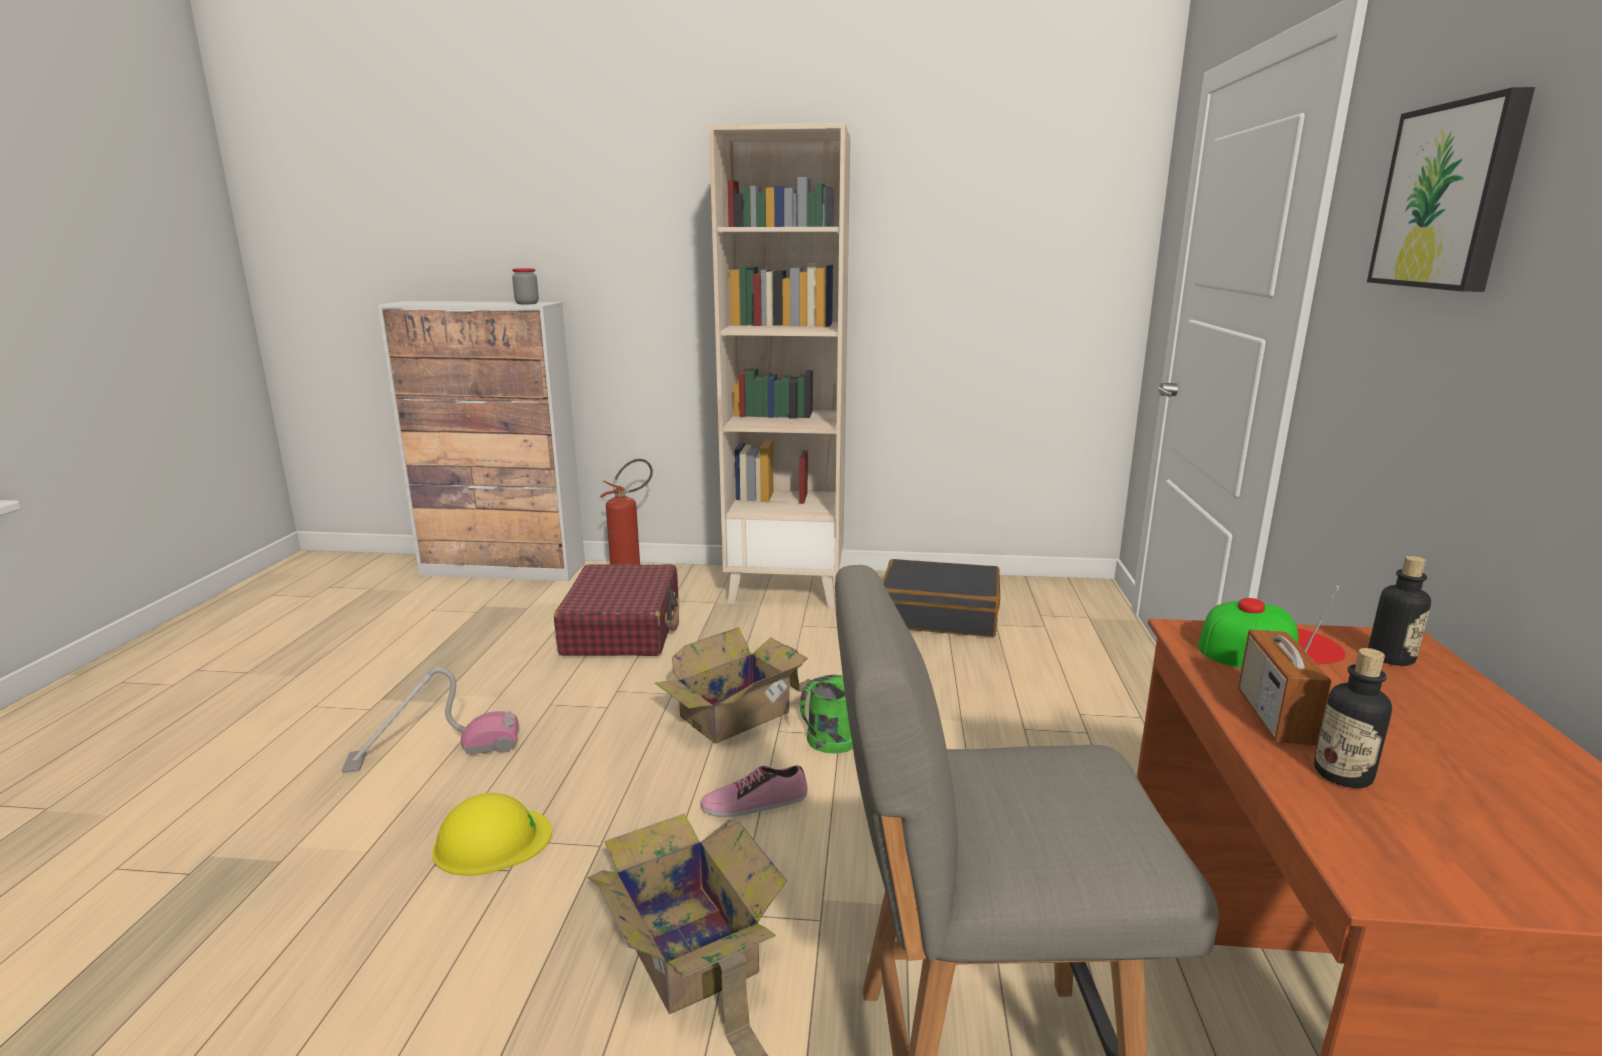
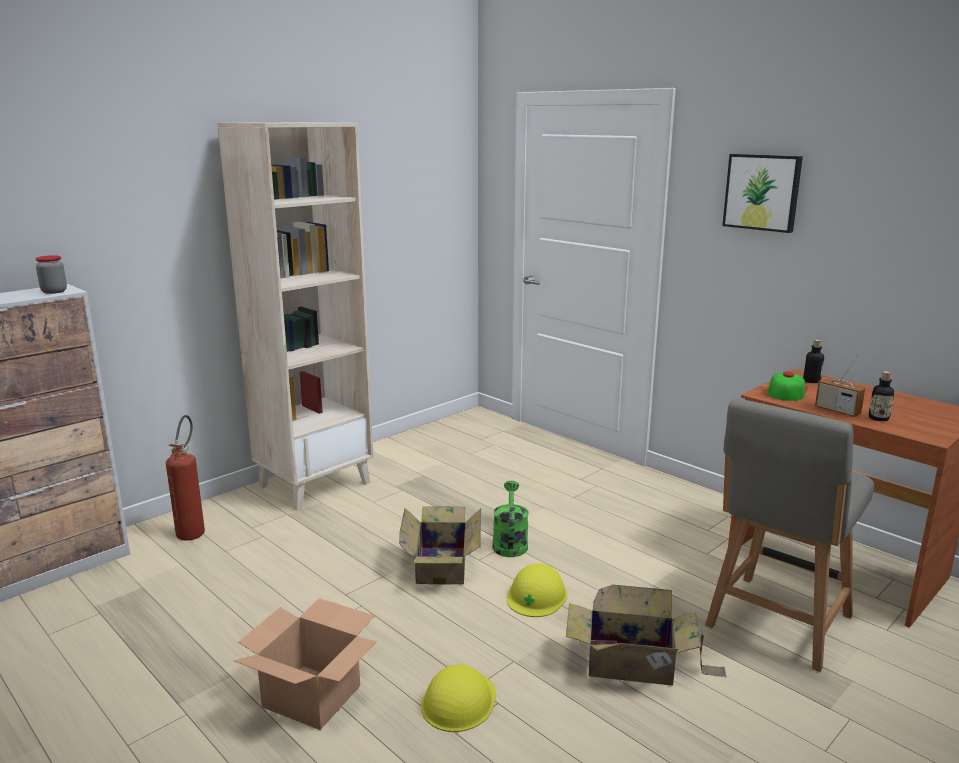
camera: 50 degrees left, 0 degrees up
vacuum cleaner [342,667,519,774] -> cardboard box [234,598,377,730]
red suitcase [554,564,679,656] -> none
shoe [700,765,808,817] -> yellow hard hat [507,563,567,617]
black suitcase [883,559,1000,637] -> none

